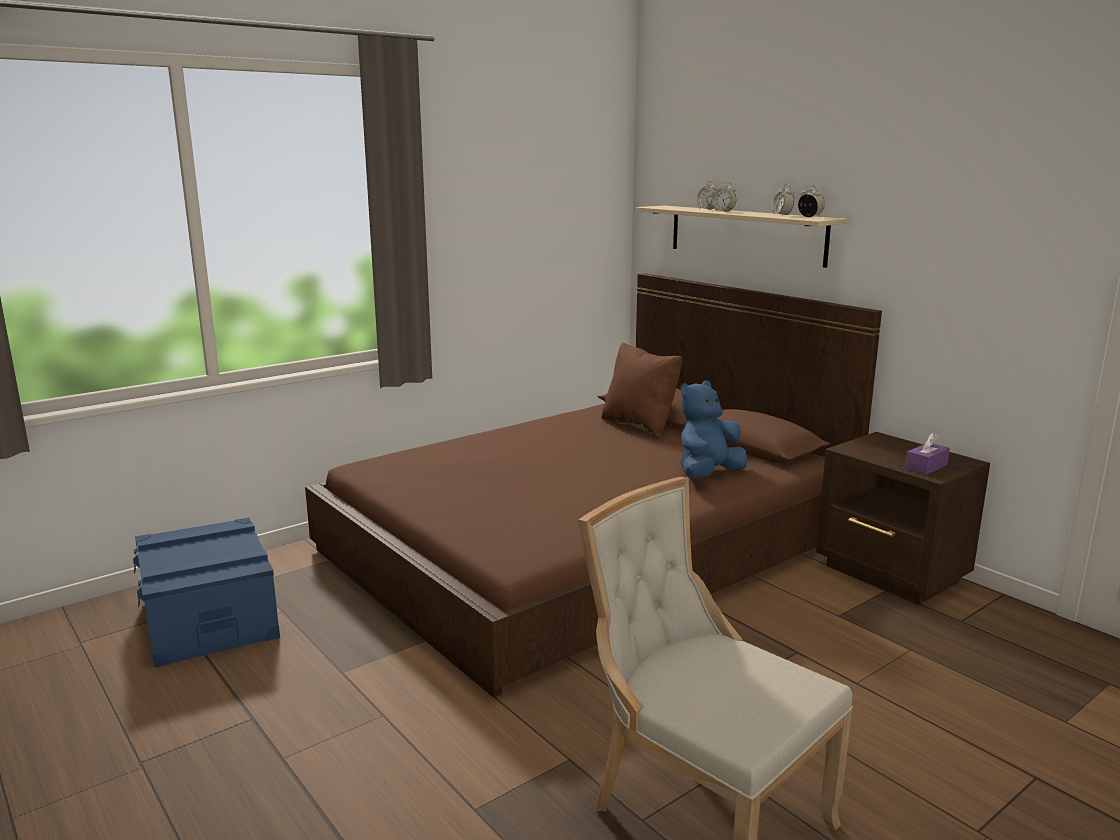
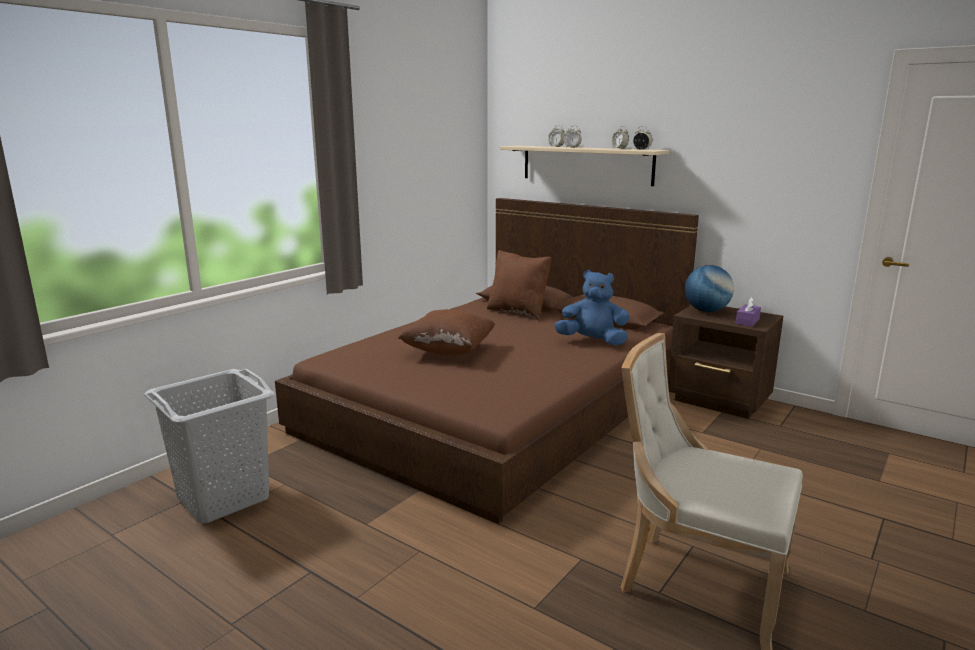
camera: 15 degrees left, 0 degrees up
blue storage box [133,517,280,668] -> grey laundry basket [144,369,274,523]
blue plush toy [681,380,748,478] -> blue plush toy turned 75 degrees clockwise [554,270,630,346]
none -> brown pillow [398,309,495,356]
none -> globe [685,265,734,312]

